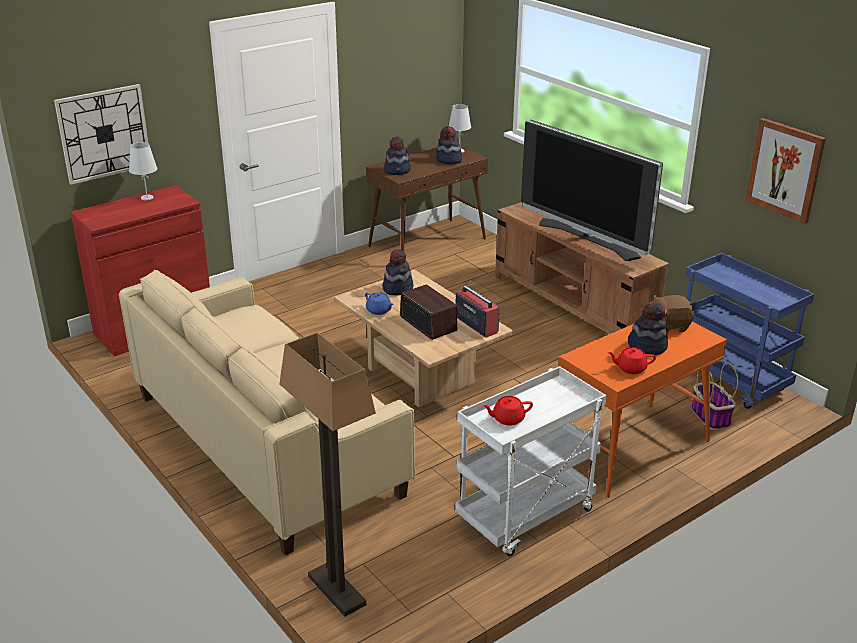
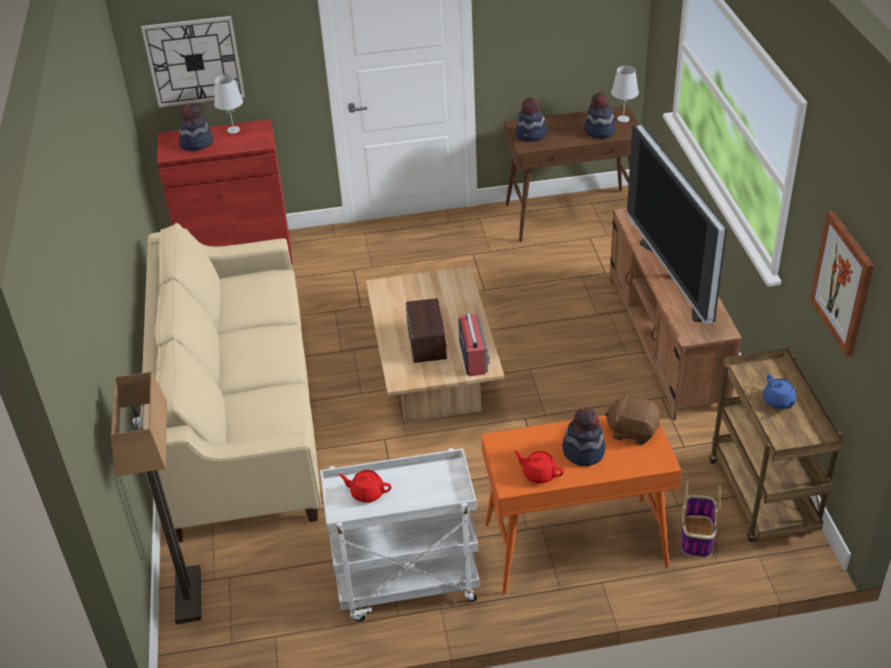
camera: 30 degrees right, 10 degrees up
blue teapot [365,292,394,315] -> blue teapot moved to [763,374,796,409]
hat [383,249,414,296] -> hat moved to [179,104,213,151]
blue cart [685,253,814,409] -> brown cart [709,348,843,542]

